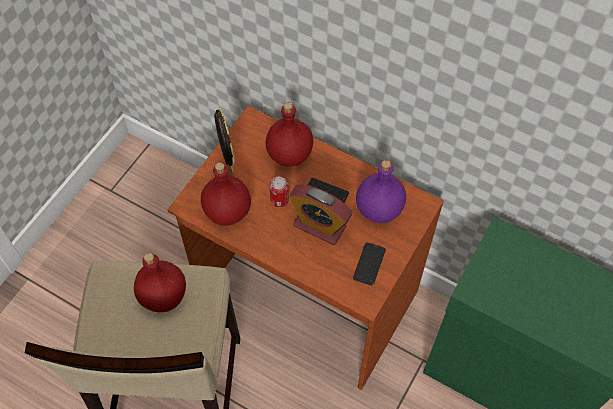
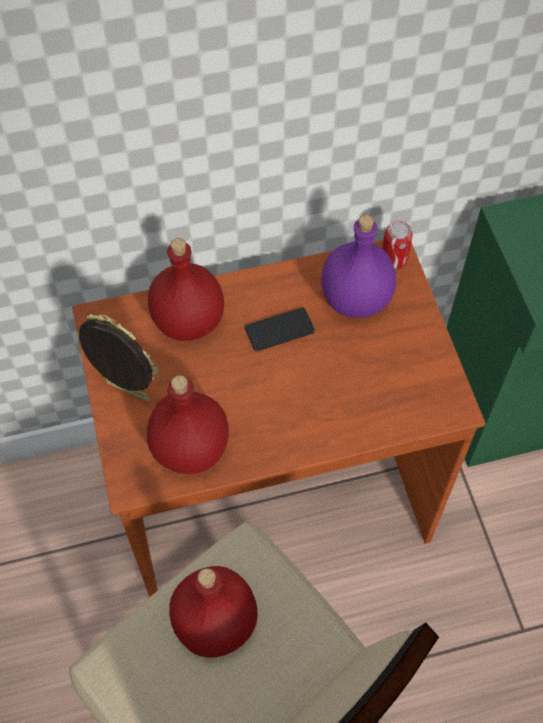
camera: 45 degrees left, 0 degrees up
can [270,177,289,207] -> can moved to [382,220,413,269]
alarm clock [289,185,352,245] -> none
phone [353,243,386,285] -> none

